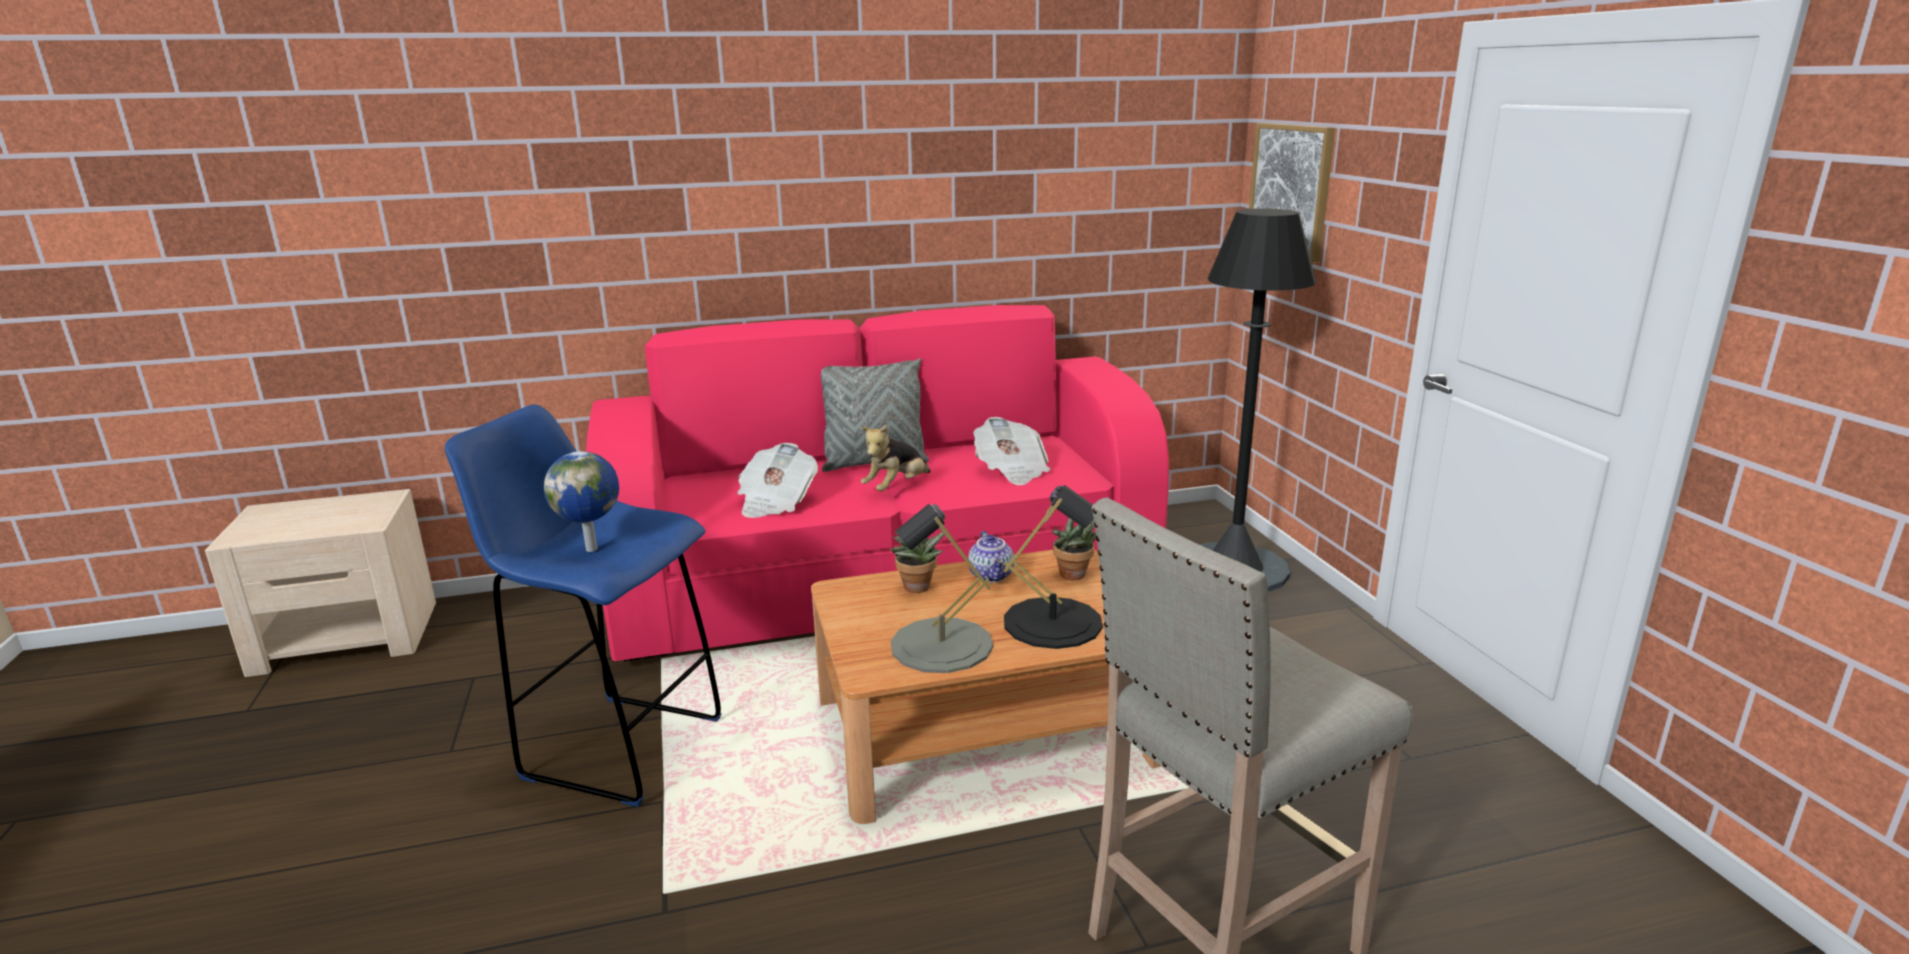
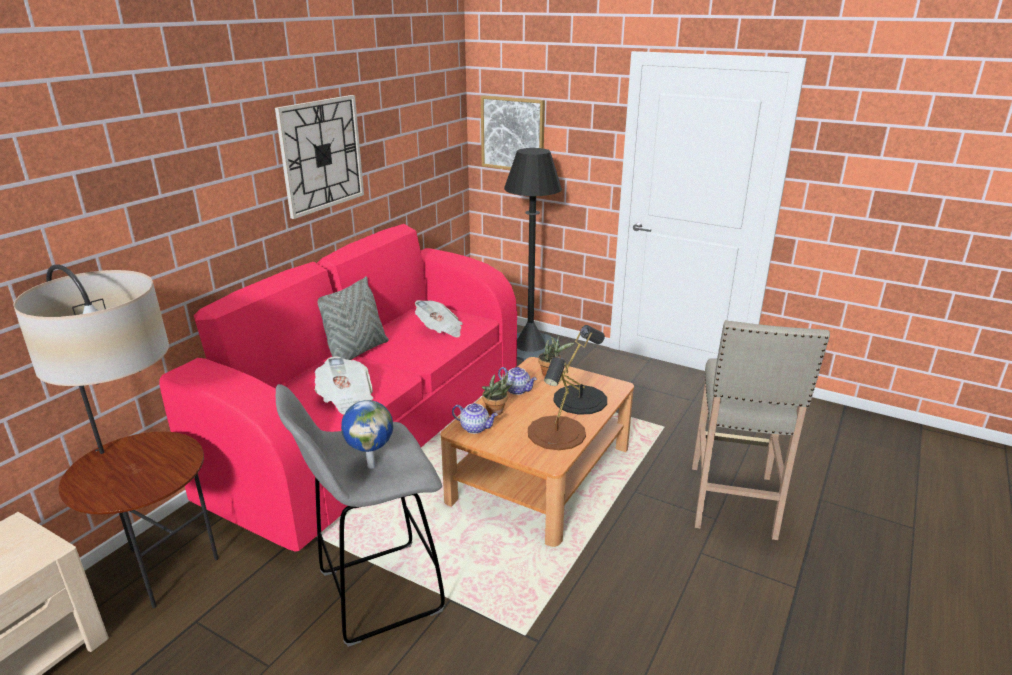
camera: 45 degrees left, 5 degrees up
blue stool [445,405,722,807] -> grey stool [276,384,445,647]
plush toy [861,424,931,491] -> none
grey table lamp [891,504,993,673] -> brown table lamp [528,356,586,450]
none -> floor lamp [13,264,219,608]
none -> wall clock [275,95,364,219]
none -> teapot [452,403,498,434]

